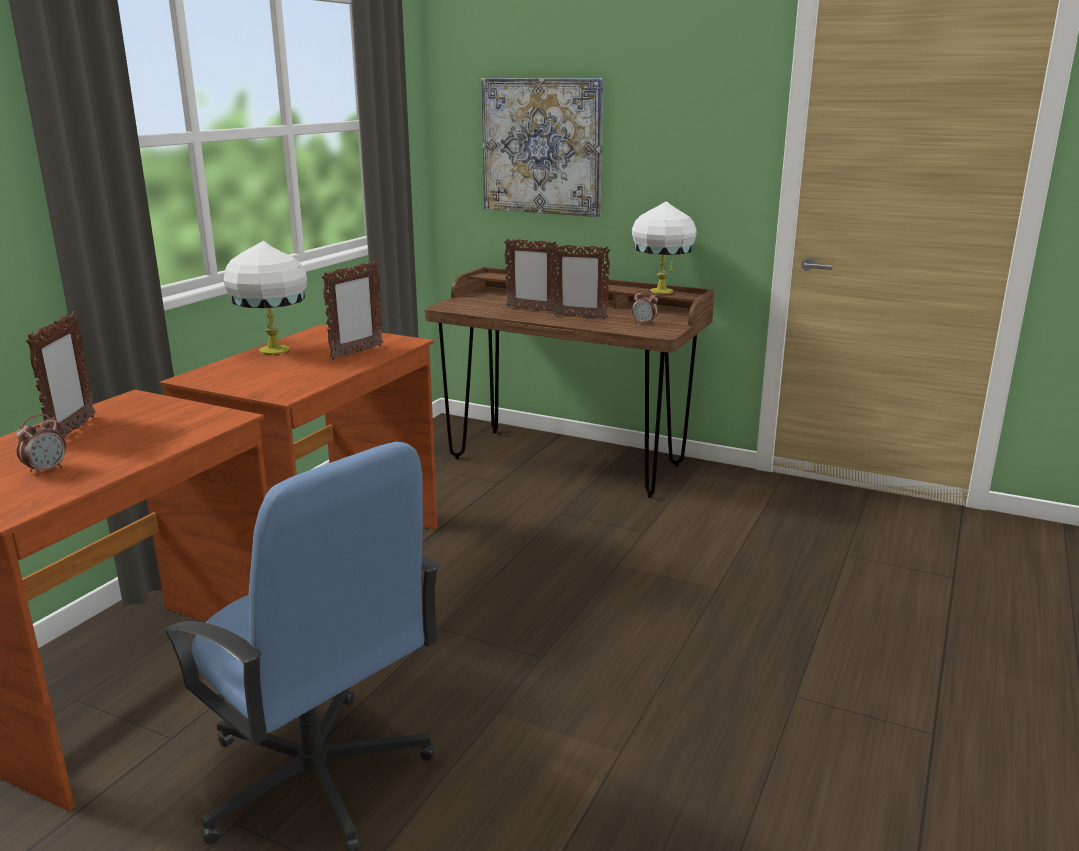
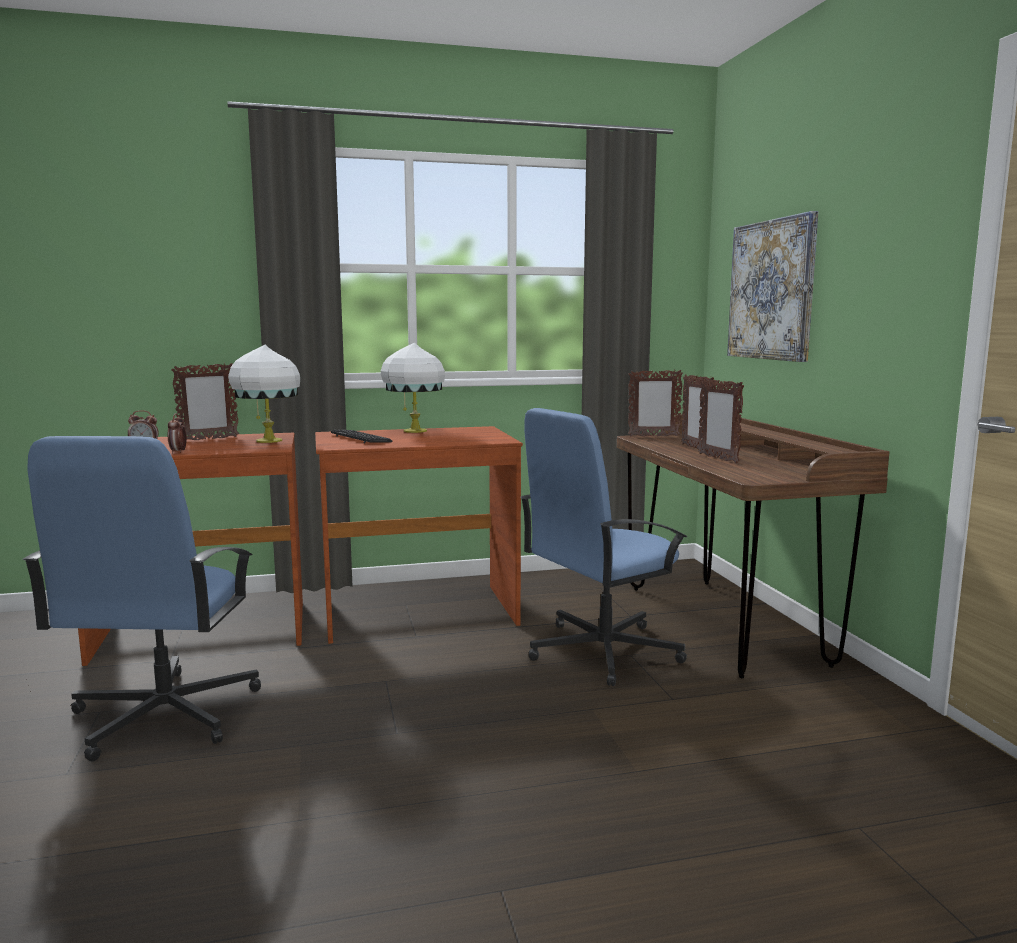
camera: 50 degrees right, 10 degrees down
picture frame [322,261,384,360] -> picture frame moved to [628,370,683,436]
white table lamp [632,201,697,294] -> white table lamp moved to [228,345,300,443]
alarm clock [632,289,658,326] -> alarm clock moved to [168,413,187,454]
none -> keyboard [331,430,393,443]
none -> blue office chair [520,408,687,686]

